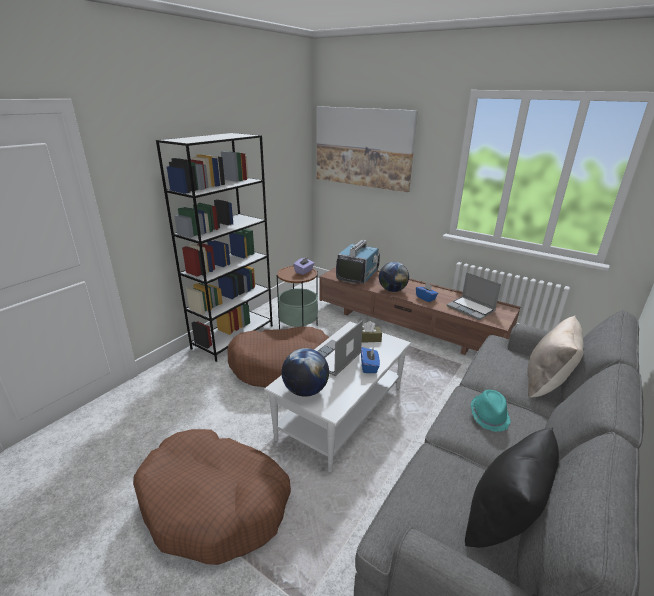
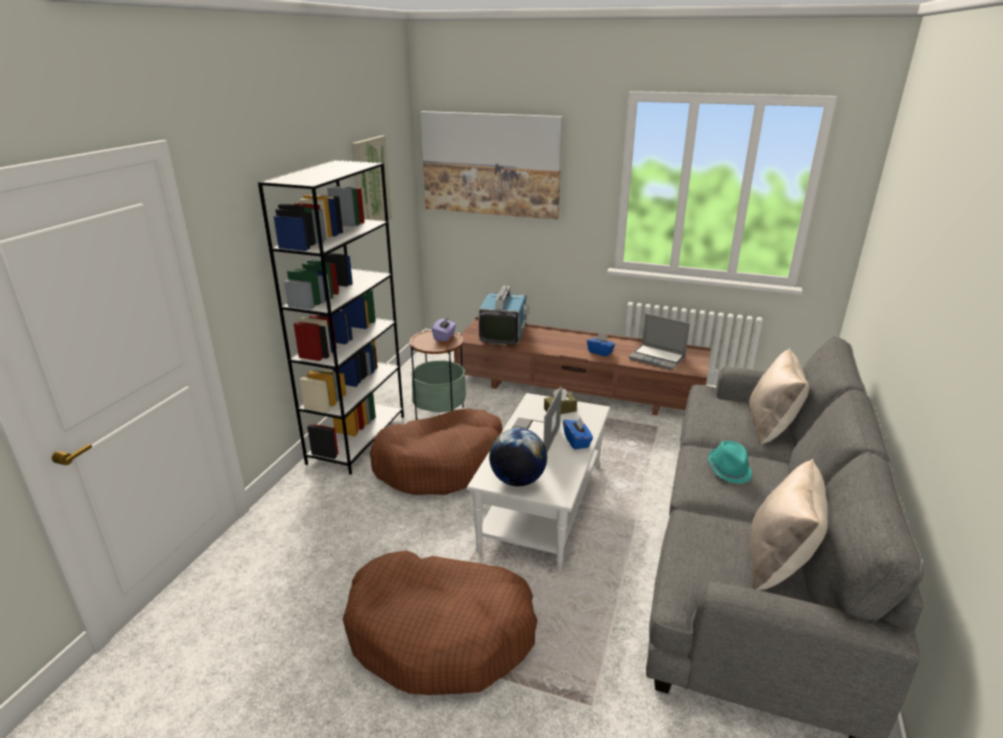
camera: 15 degrees left, 0 degrees up
globe [379,262,409,292] -> none
black pillow [465,428,559,548] -> beige pillow [750,459,828,590]
none -> picture [351,136,392,221]

